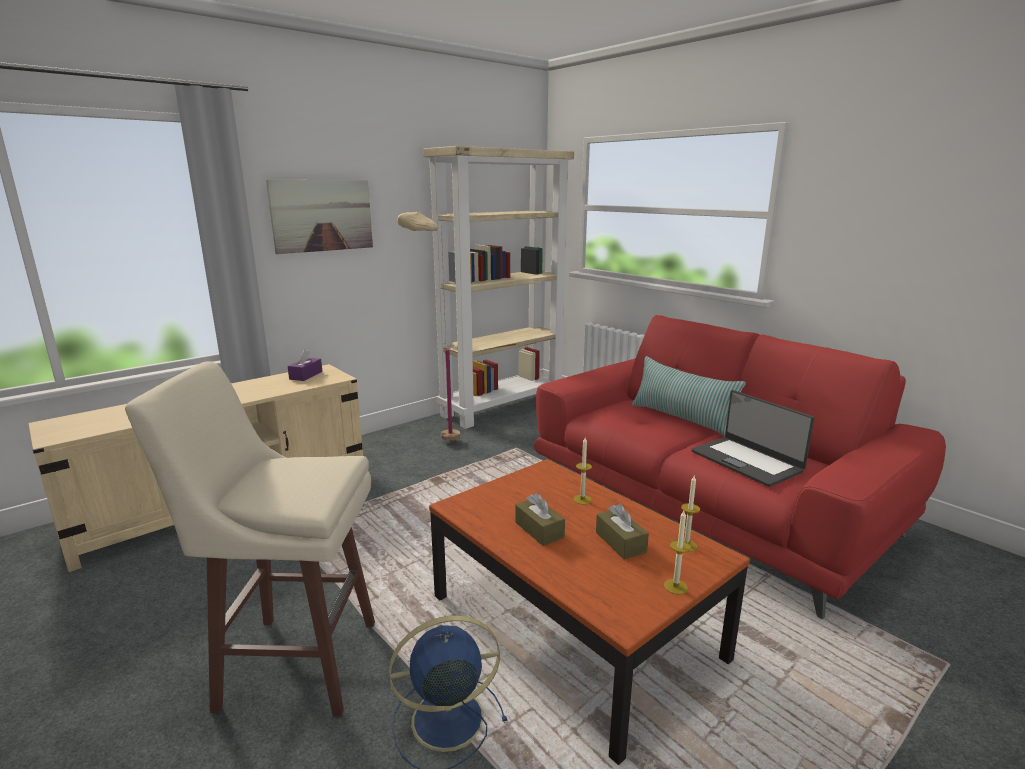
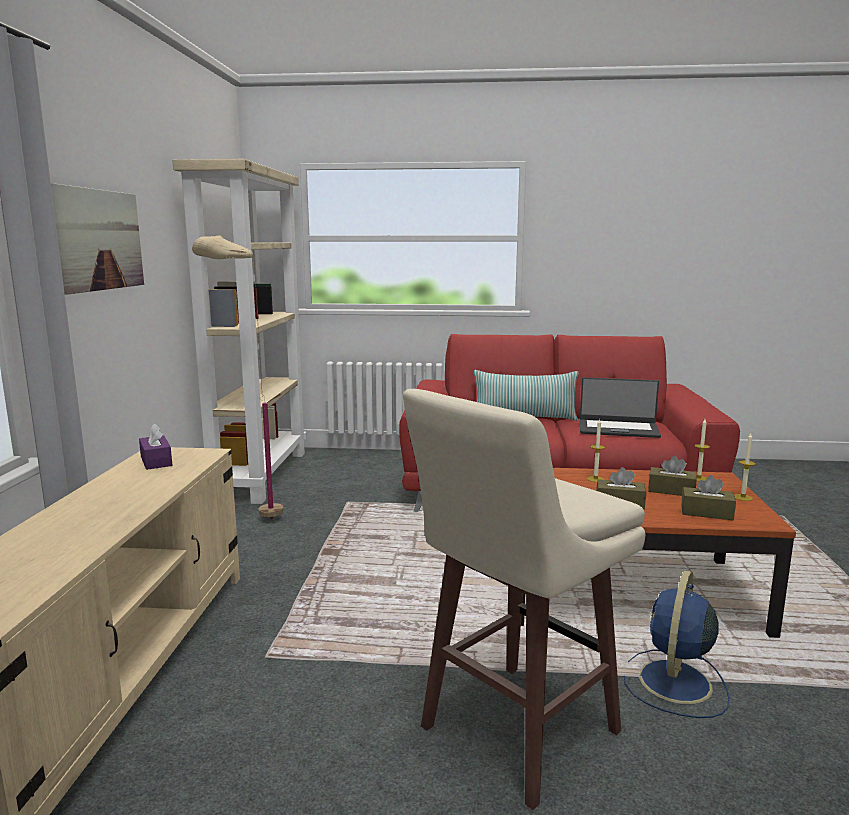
camera: 45 degrees left, 5 degrees down
none -> brown tissue box [681,475,736,520]

